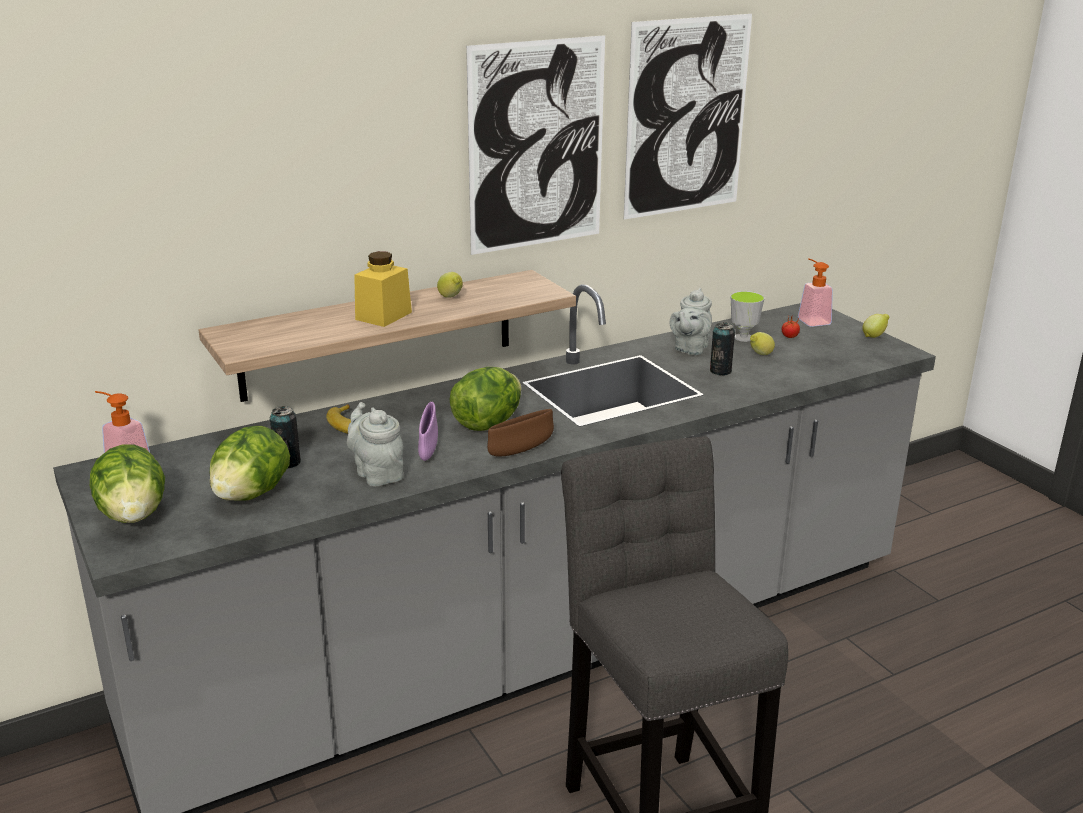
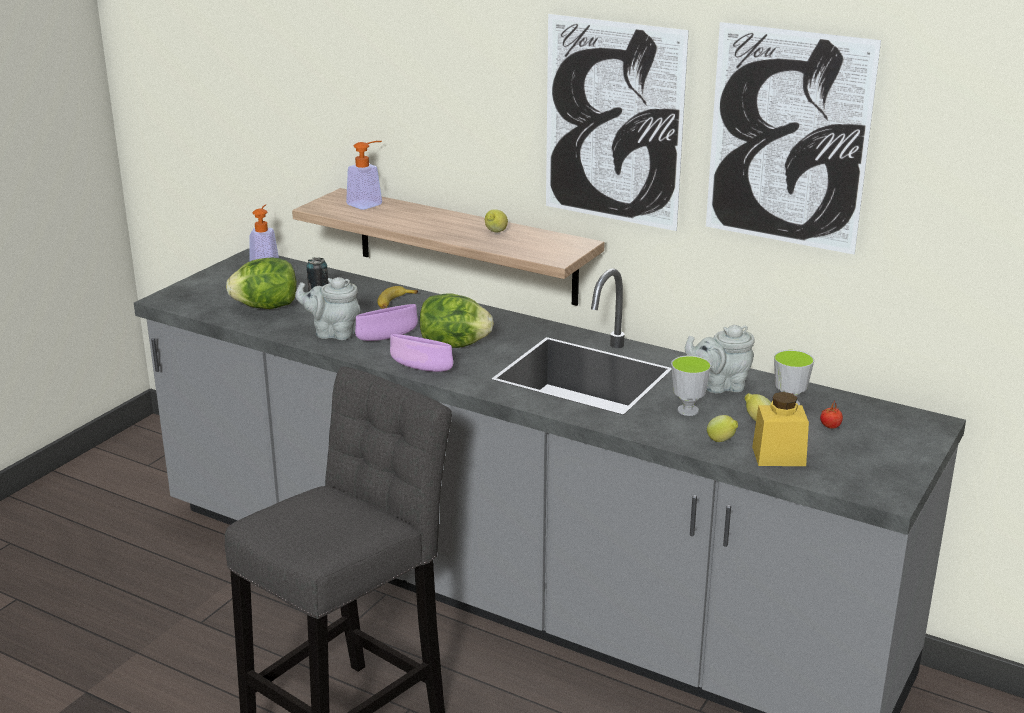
camera: 60 degrees right, 0 degrees up
lettuce [90,445,165,523] -> none
grey teapot [347,402,404,486] -> grey teapot turned 105 degrees counterclockwise [295,277,361,340]
yellow jar [354,251,412,327] -> yellow jar moved to [752,392,809,466]
brown bowl [487,409,554,457] -> purple bowl [390,334,453,372]
can [710,322,735,376] -> cup [671,356,711,416]
soap dispenser [798,258,833,327] -> soap dispenser moved to [346,141,382,210]
lemon [862,314,889,338] -> lemon moved to [707,415,738,442]

